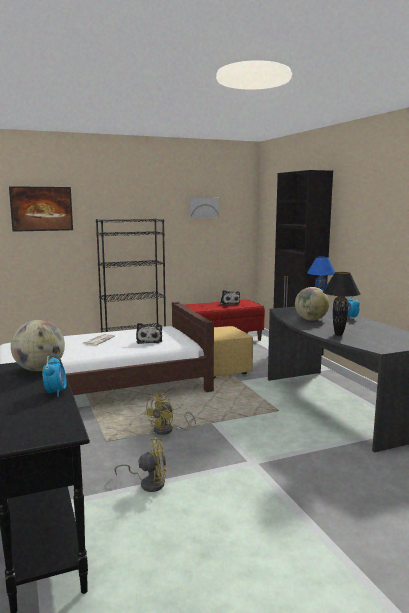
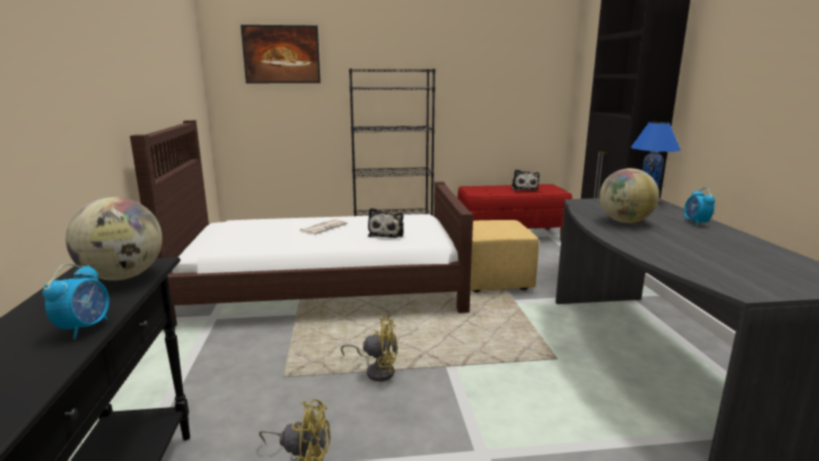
camera: 15 degrees right, 5 degrees up
yellow fan [144,393,196,435] -> yellow fan turned 135 degrees counterclockwise [341,317,398,381]
picture [190,198,219,218] -> none
black table lamp [323,272,361,336] -> none

